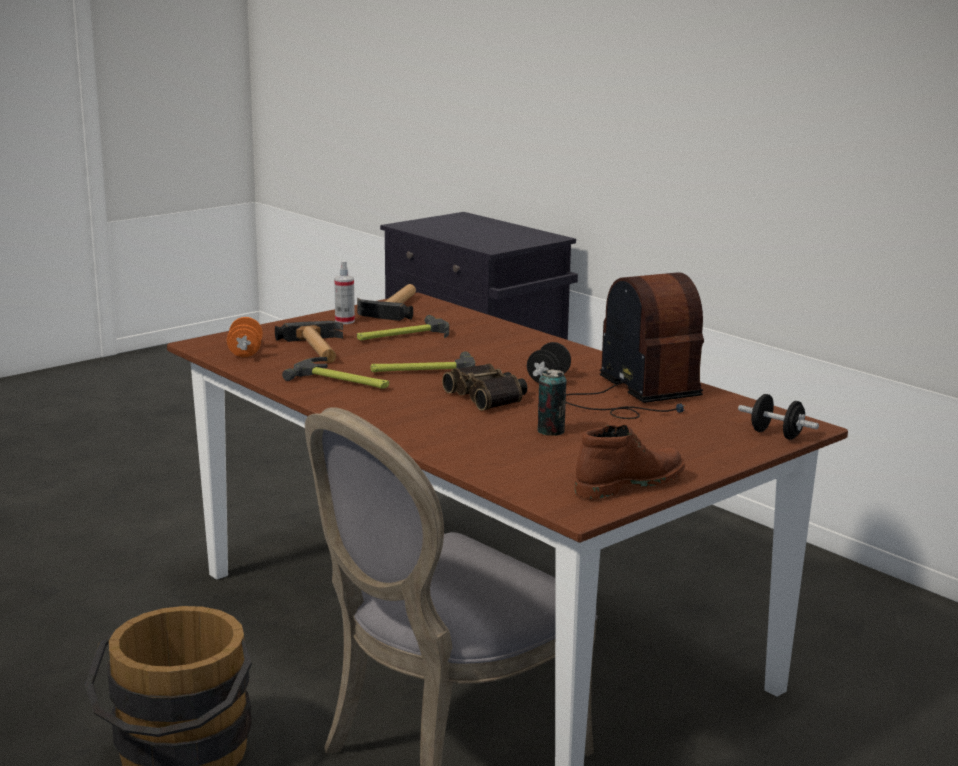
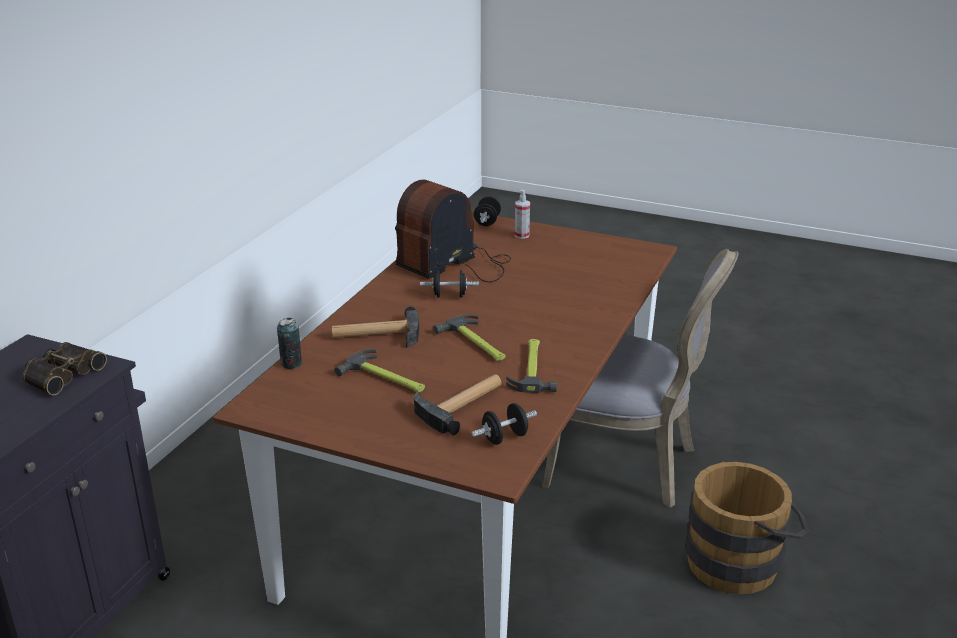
camera: 115 degrees left, 10 degrees up
orange dumbbell [227,317,263,357] -> black dumbbell [471,403,537,445]
spray bottle [334,261,355,324] -> spray bottle moved to [515,190,530,239]
hammer [357,284,416,321] -> hammer moved to [332,307,419,348]
binoculars [442,364,527,411] -> binoculars moved to [22,342,107,396]
can [538,369,567,436] -> can moved to [277,318,302,369]
brown boot [575,424,685,499] -> none

